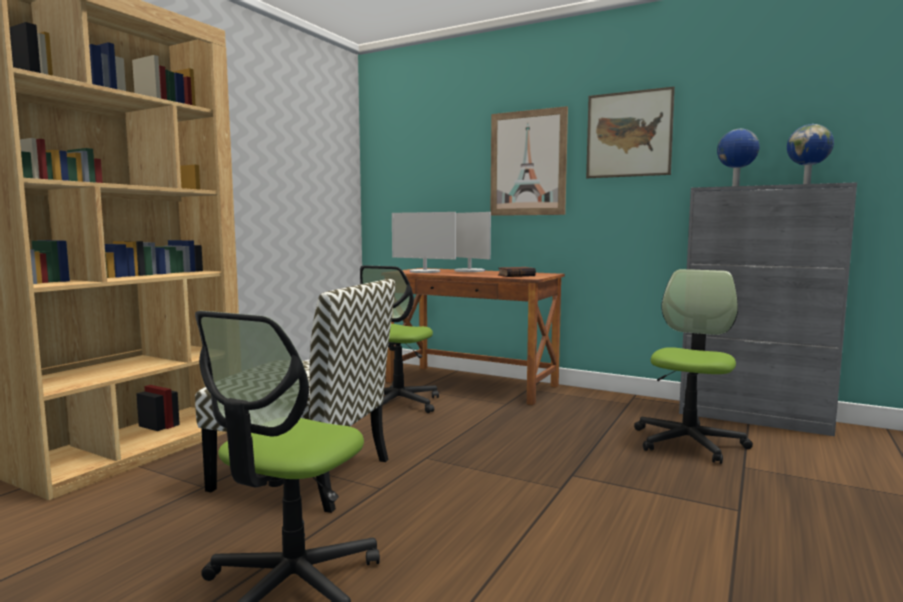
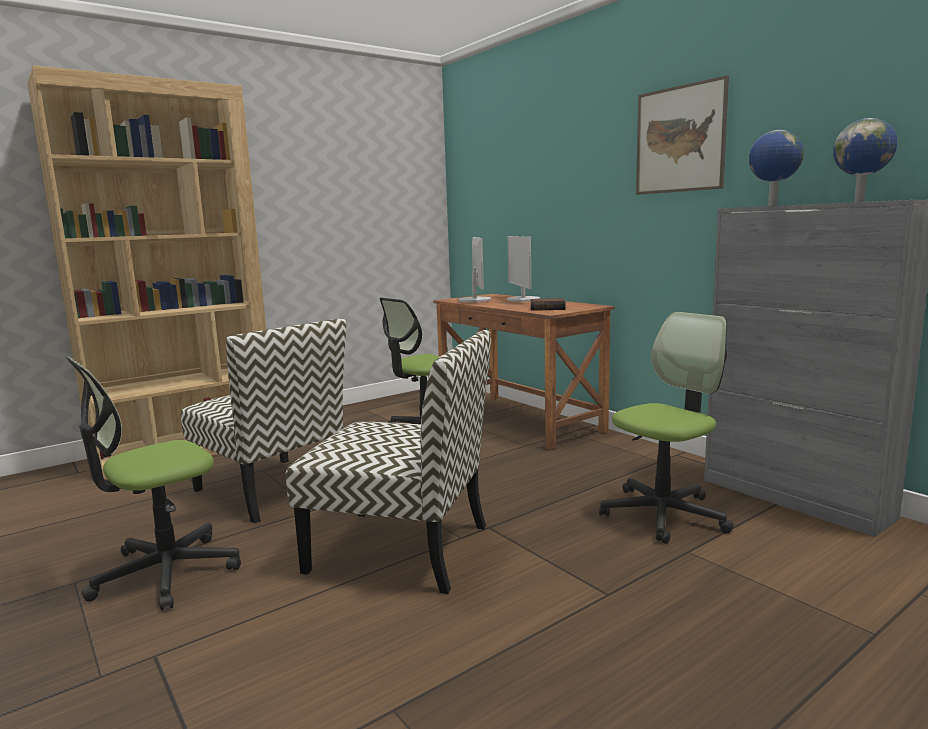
camera: 25 degrees right, 5 degrees up
monitor [392,212,456,273] -> monitor turned 150 degrees counterclockwise [458,237,491,302]
picture [490,106,568,216] -> none
none -> chair [286,330,491,594]

